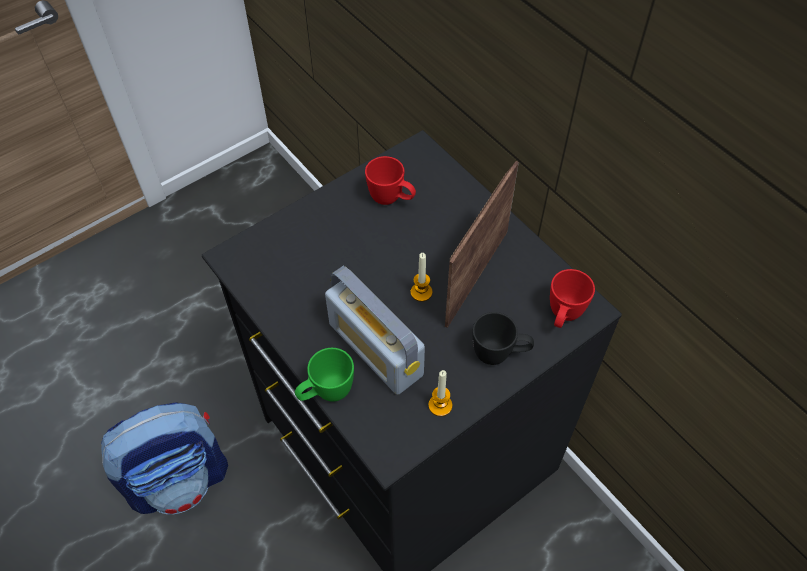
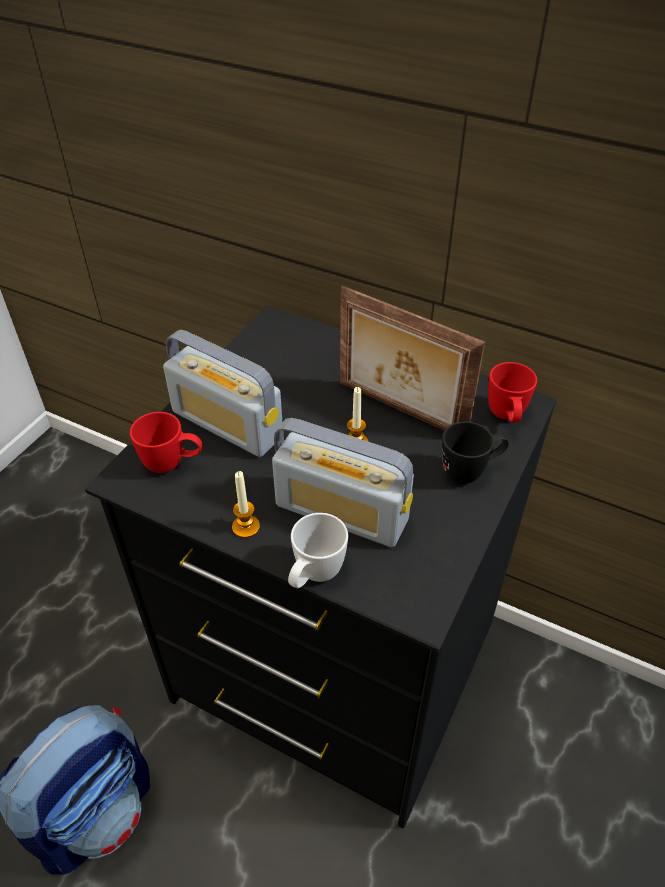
camera: 25 degrees left, 10 degrees down
green mug [295,348,354,401] -> white mug [288,513,348,588]
red mug [365,156,416,205] -> red mug moved to [130,412,202,473]
candle [428,370,452,417] -> candle moved to [232,471,260,538]
picture frame [445,161,519,328] -> picture frame turned 60 degrees counterclockwise [340,286,485,431]
none -> radio [163,330,282,457]

